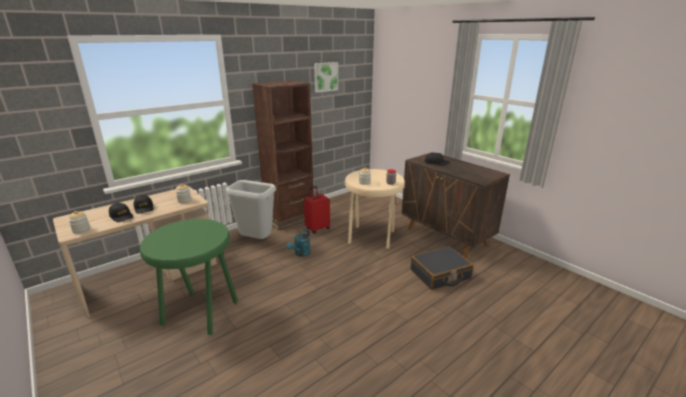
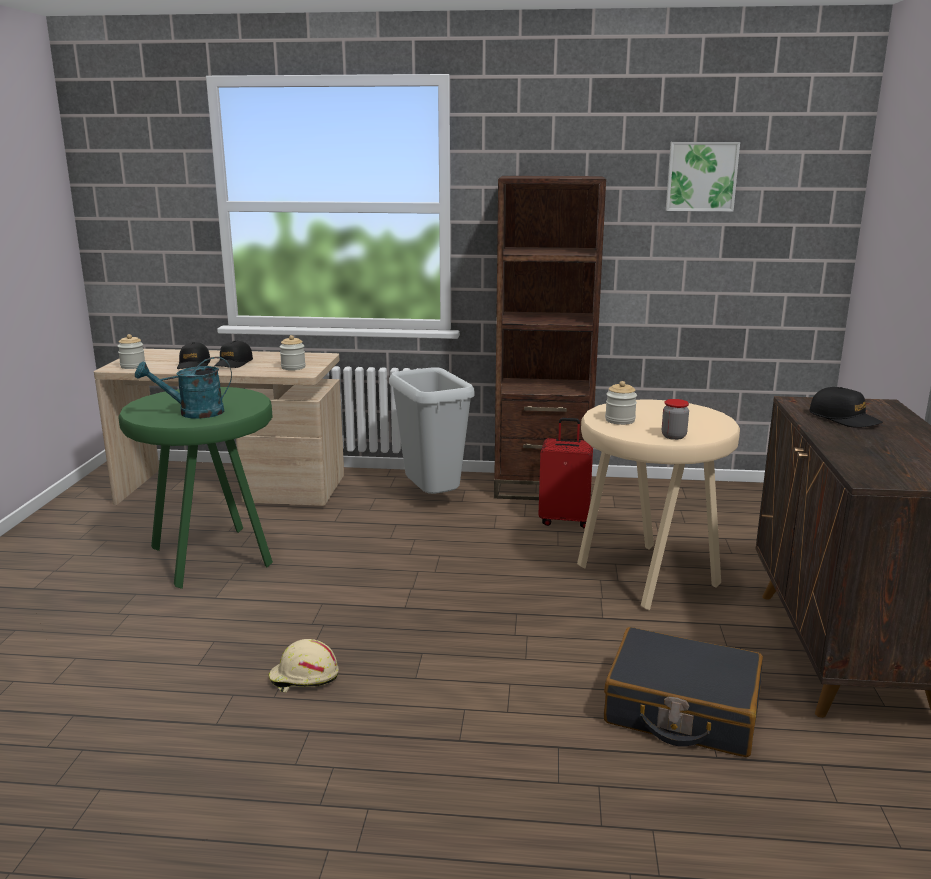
camera: 45 degrees right, 5 degrees down
turquoise watering can [287,229,311,257] -> turquoise watering can moved to [135,357,232,419]
none -> beige hard hat [268,639,339,692]

